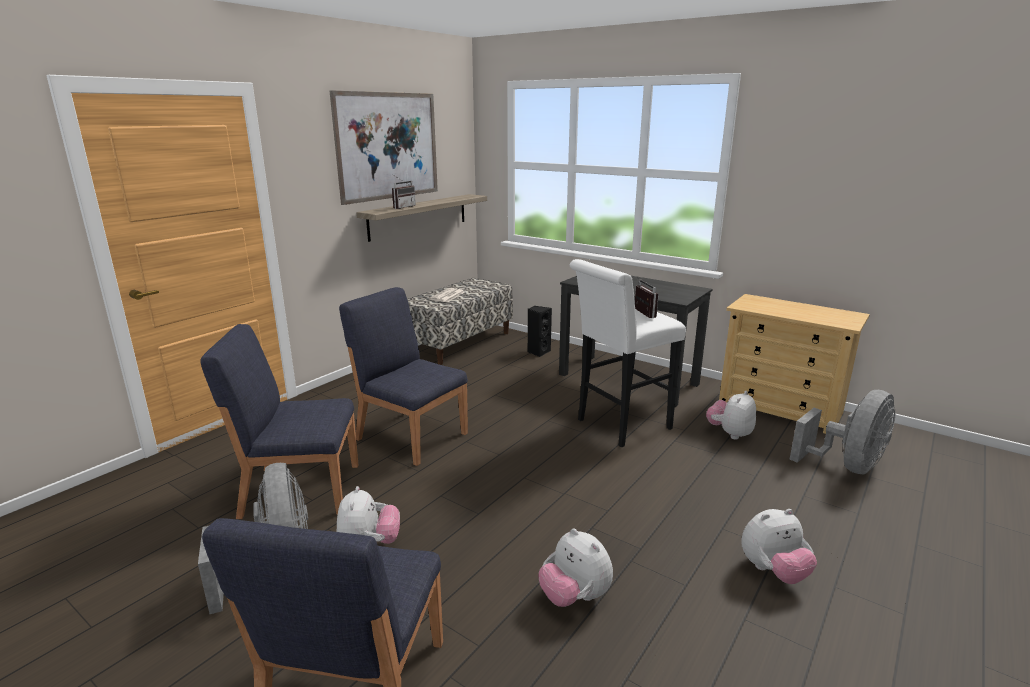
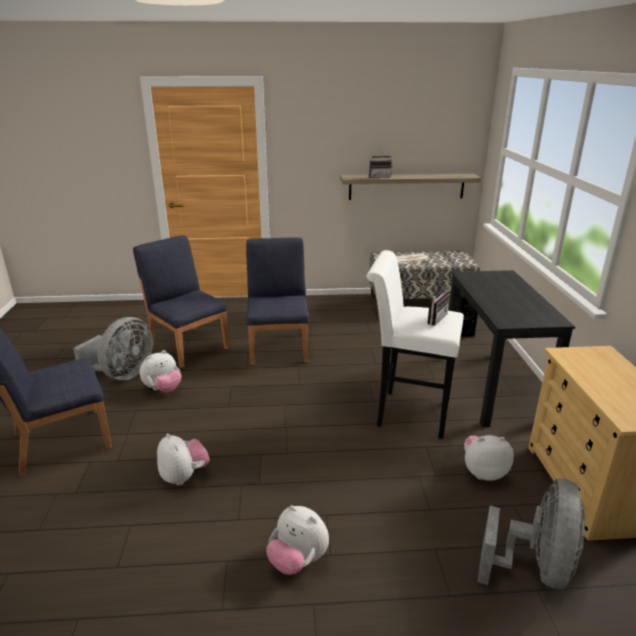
camera: 50 degrees right, 5 degrees up
picture [330,90,438,205] -> none
plush toy [539,528,613,607] -> plush toy turned 135 degrees clockwise [157,433,210,485]
grey fan [789,390,896,474] -> grey fan turned 75 degrees counterclockwise [478,478,585,589]

